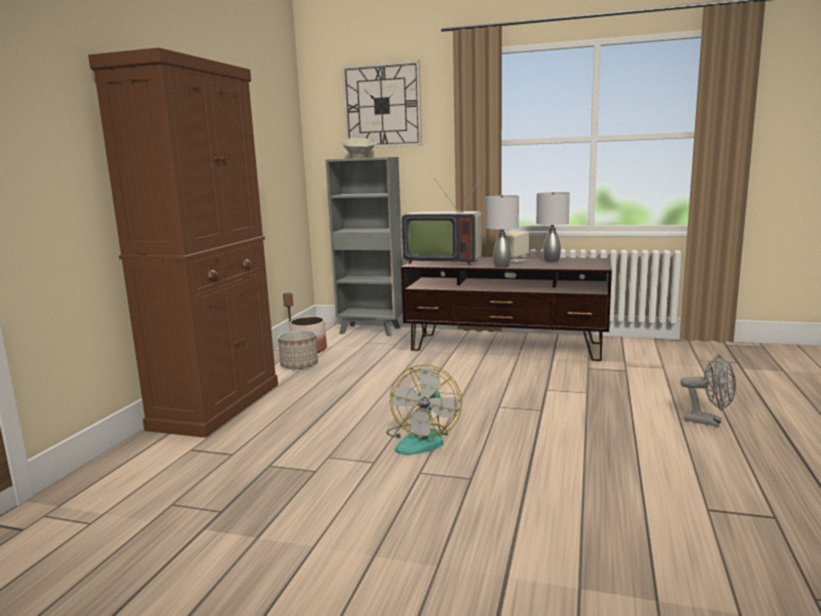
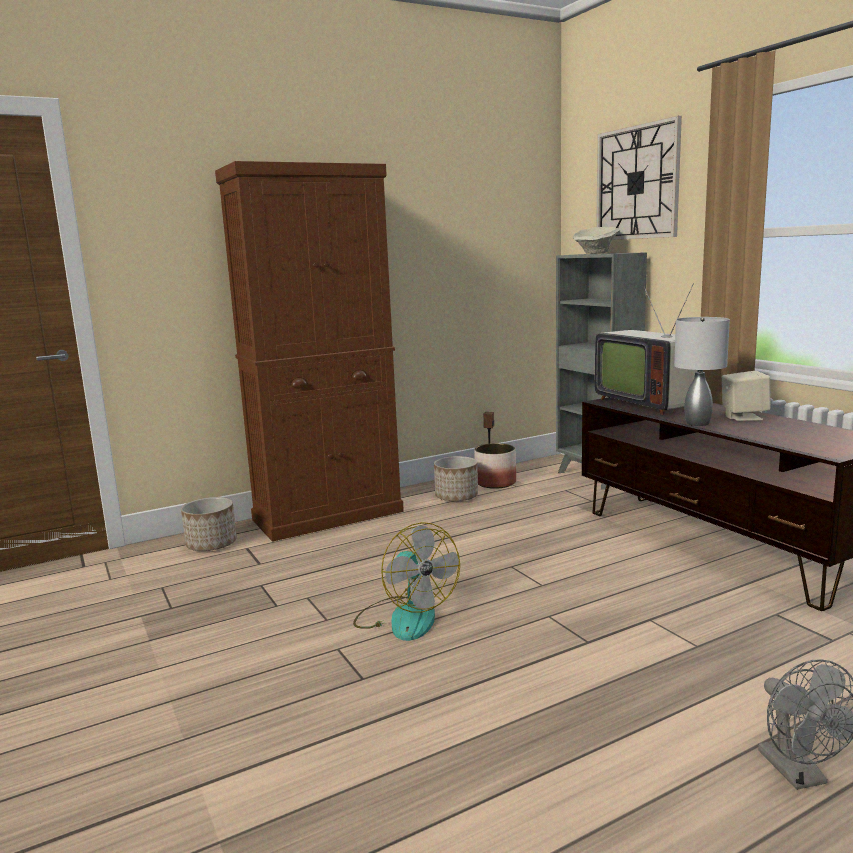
camera: 45 degrees right, 0 degrees up
fan [386,365,462,455] -> fan turned 90 degrees counterclockwise [353,522,460,641]
grey table lamp [536,192,570,262] -> none
none -> planter [181,497,237,551]

